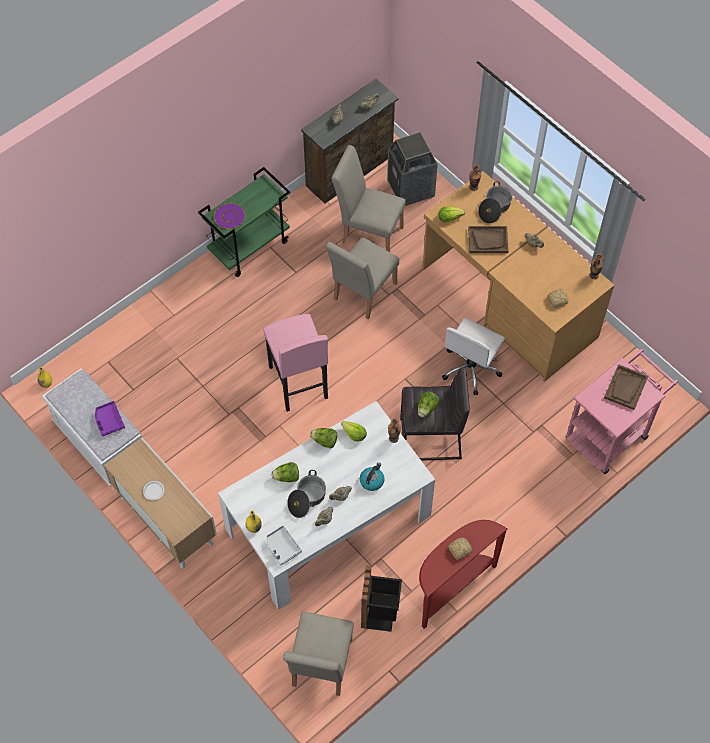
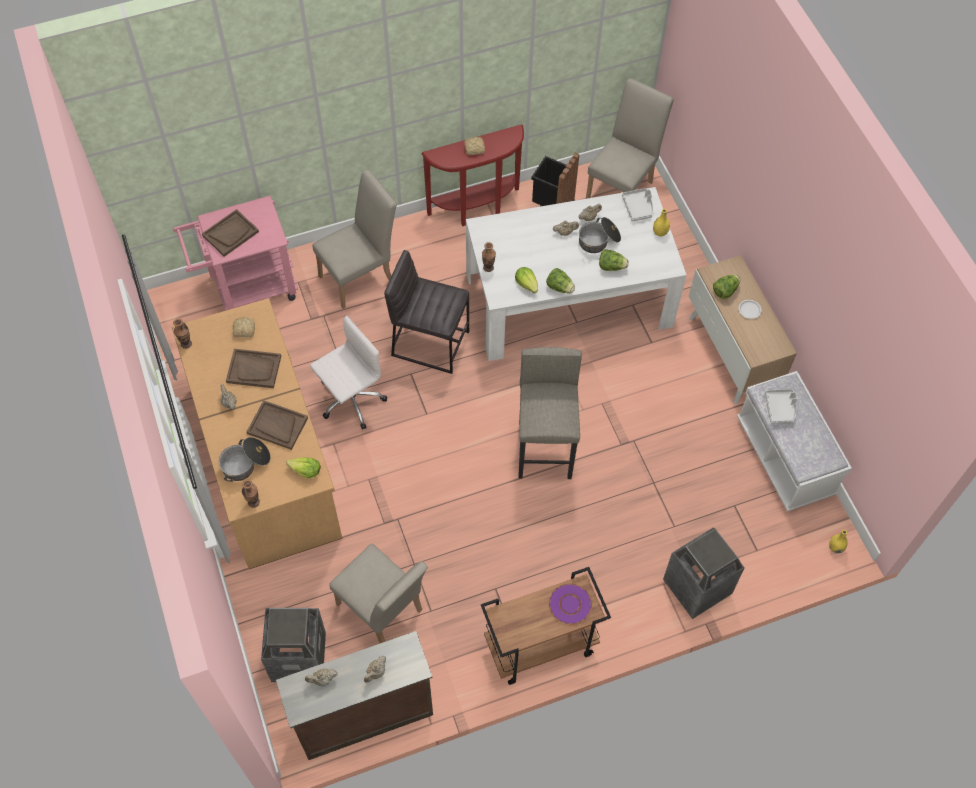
camera: 160 degrees left, 0 degrees up
purple tray [95,401,125,437] -> grey tray [765,389,797,424]
green cart [198,167,290,277] -> brown cart [481,567,611,685]
pink stool [263,314,328,412] -> grey stool [518,347,582,479]
beige chair [325,238,399,319] -> beige chair moved to [312,170,397,309]
kettle [360,462,384,491] -> none
lettuce [418,392,439,417] -> lettuce moved to [713,274,740,299]
none -> brown tray [226,349,281,388]
none -> trash can [663,528,745,619]

